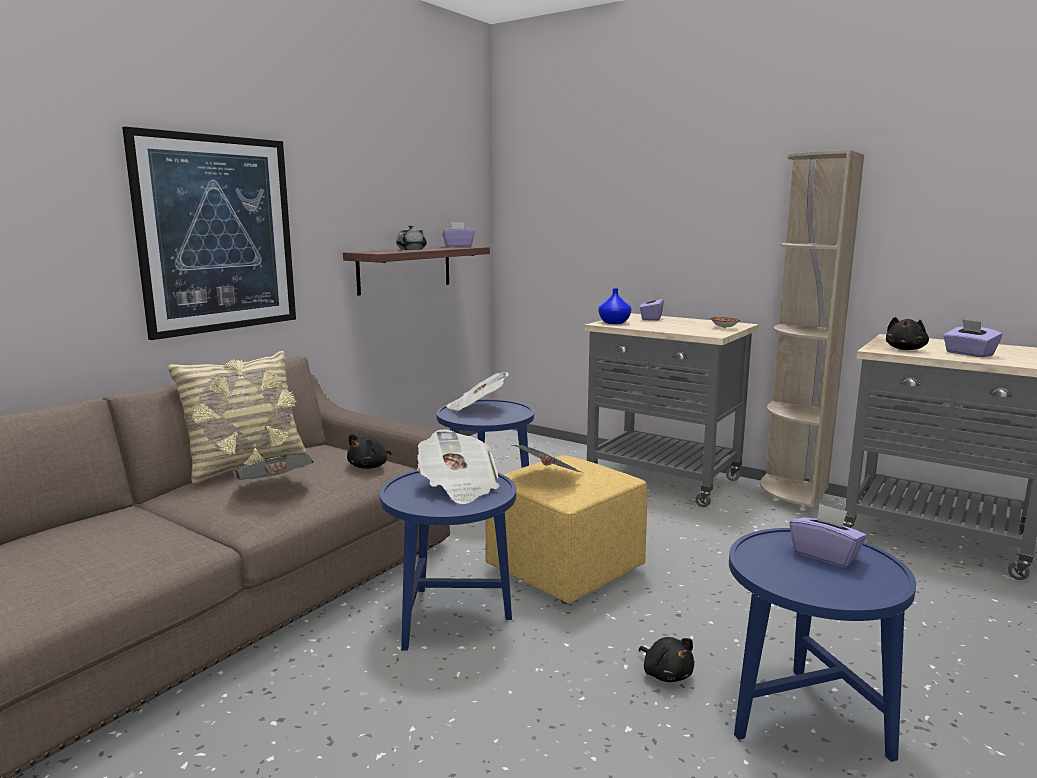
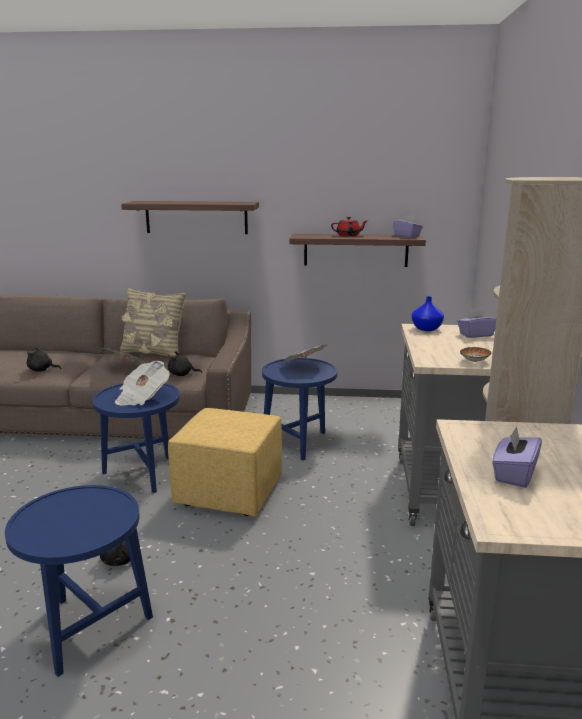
camera: 60 degrees right, 5 degrees up
picture [122,127,296,340] -> shelf [121,201,259,234]
grey teapot [396,225,427,250] -> red teapot [331,217,368,237]
newspaper [512,445,581,472] -> none
purple tissue box [790,504,867,568] -> none
black plush toy [886,317,929,350] -> black plush toy moved to [27,347,61,372]

